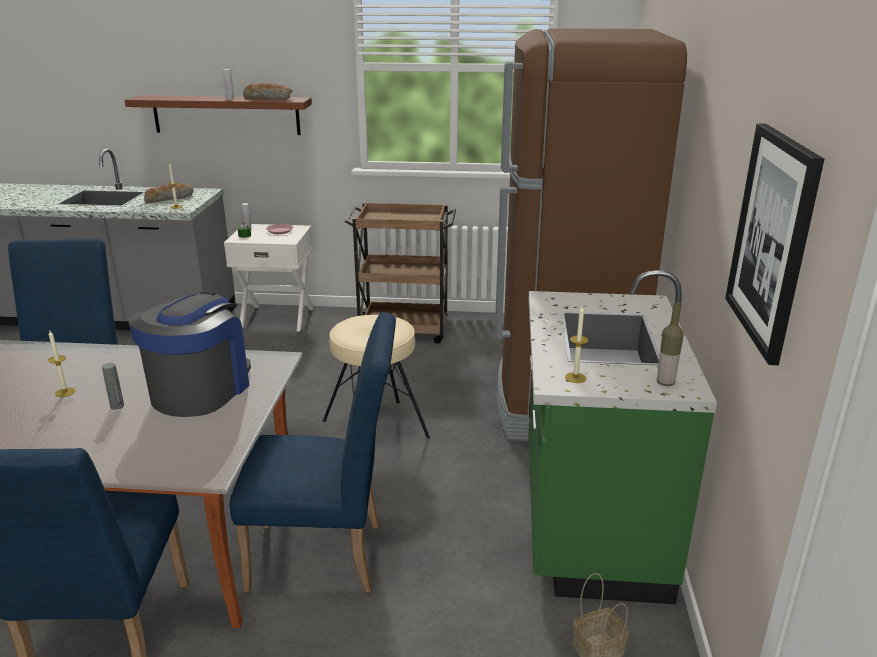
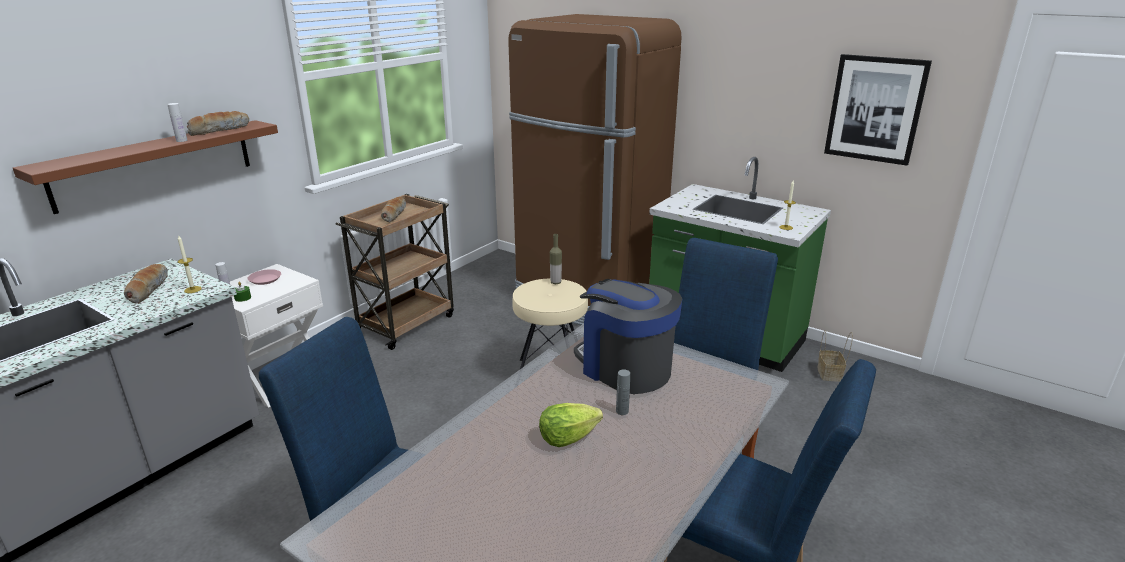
camera: 60 degrees left, 0 degrees up
candle [48,331,75,397] -> lettuce [539,403,603,447]
bottle [657,303,684,386] -> bottle moved to [550,234,562,284]
none -> bread [381,197,406,222]

